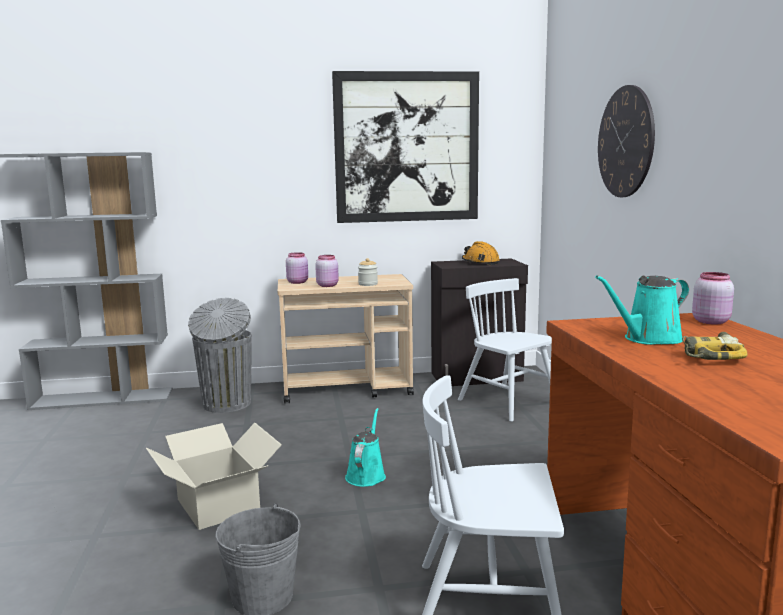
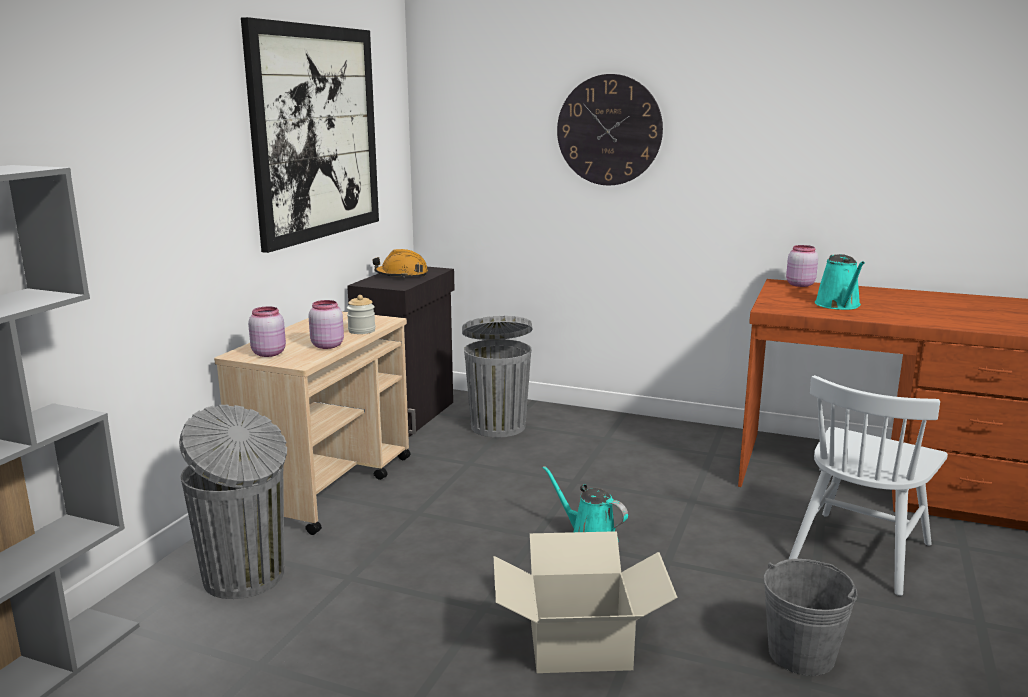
camera: 60 degrees left, 5 degrees up
white chair [458,278,552,422] -> grey trash can [462,316,532,438]
power drill [682,332,748,360] -> none

